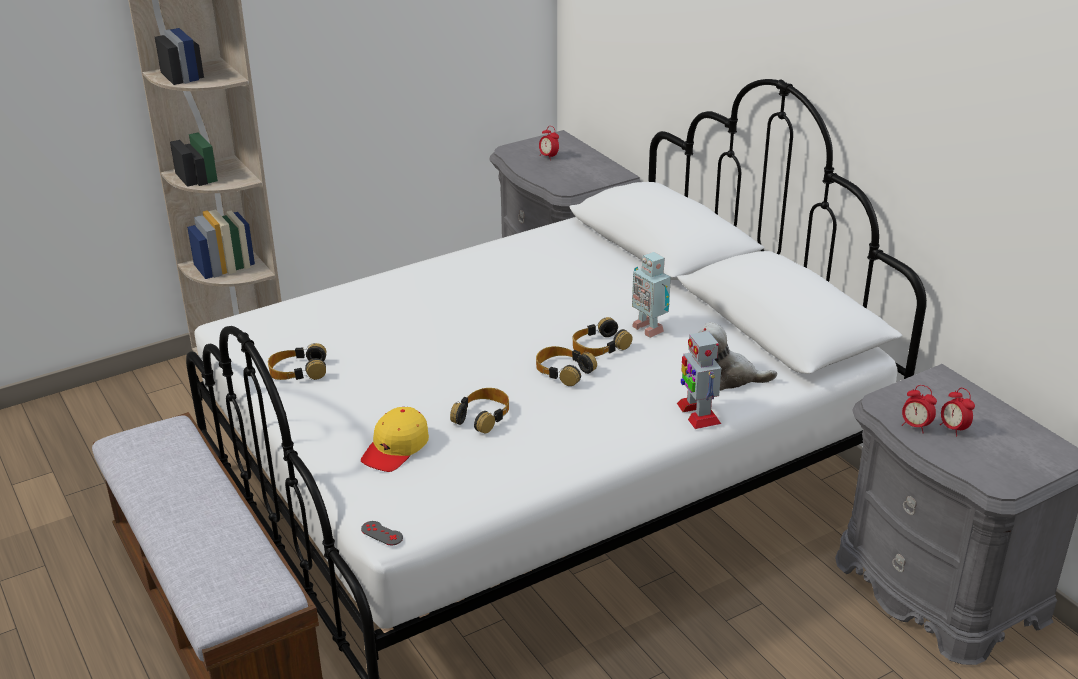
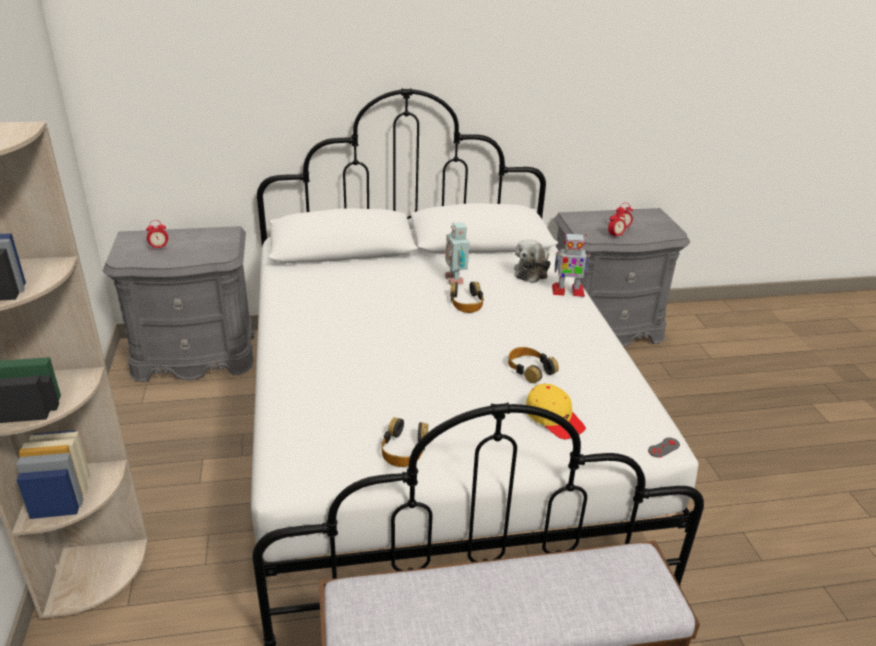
camera: 70 degrees left, 0 degrees up
headphones [536,346,597,386] -> none
toy robot [632,252,671,338] -> toy robot turned 90 degrees clockwise [445,222,469,285]

